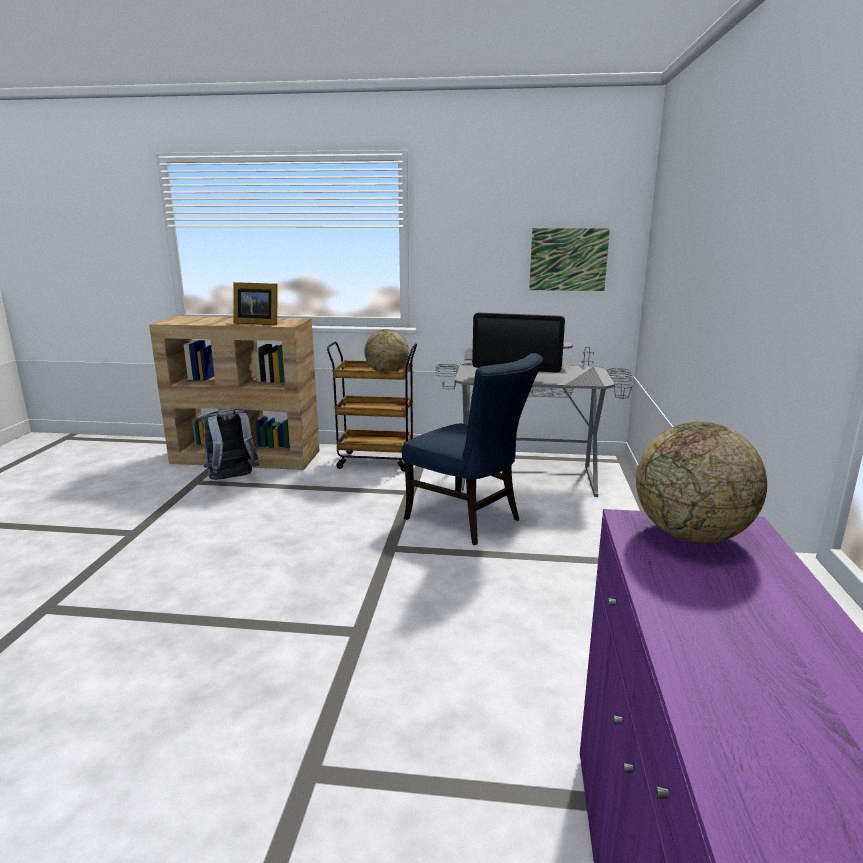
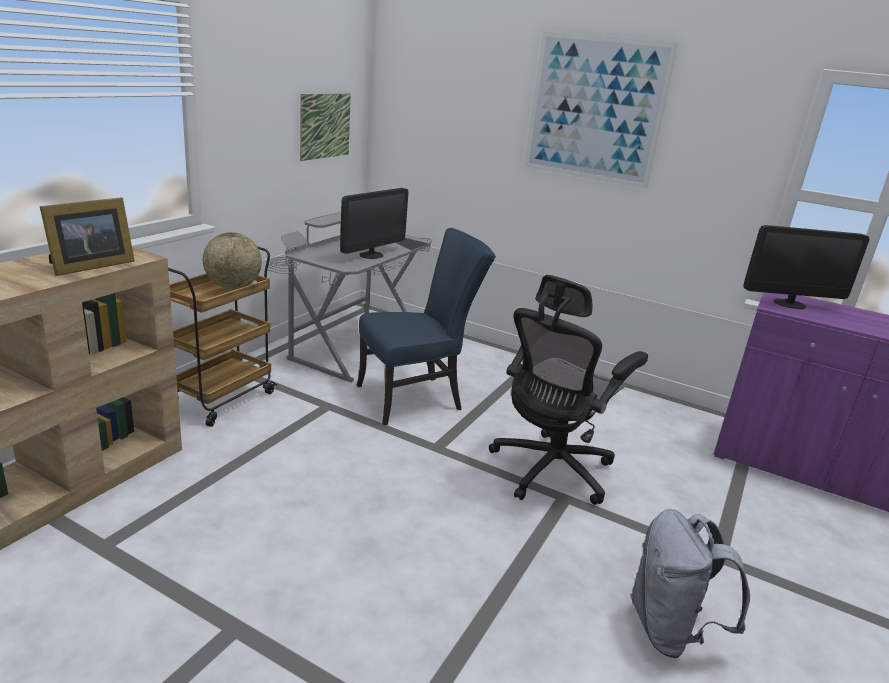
camera: 70 degrees left, 5 degrees up
grey backpack [200,408,260,480] -> grey backpack moved to [631,509,750,658]
globe [636,422,767,543] -> monitor [743,225,869,309]
none -> office chair [489,275,648,505]
none -> picture [524,31,678,188]

